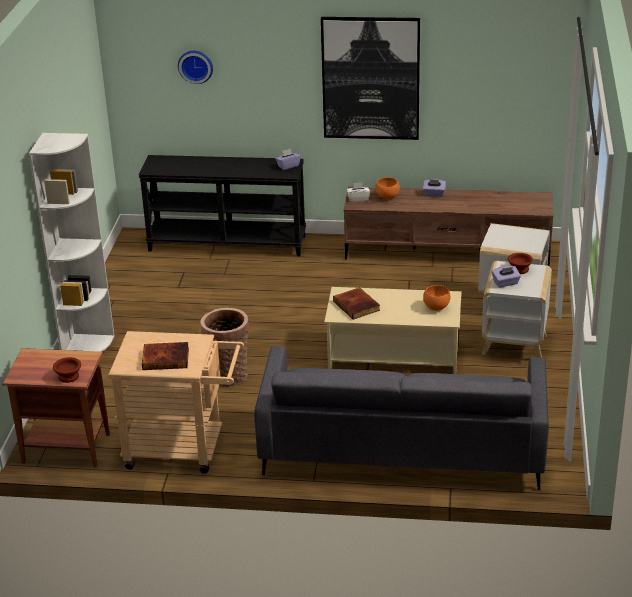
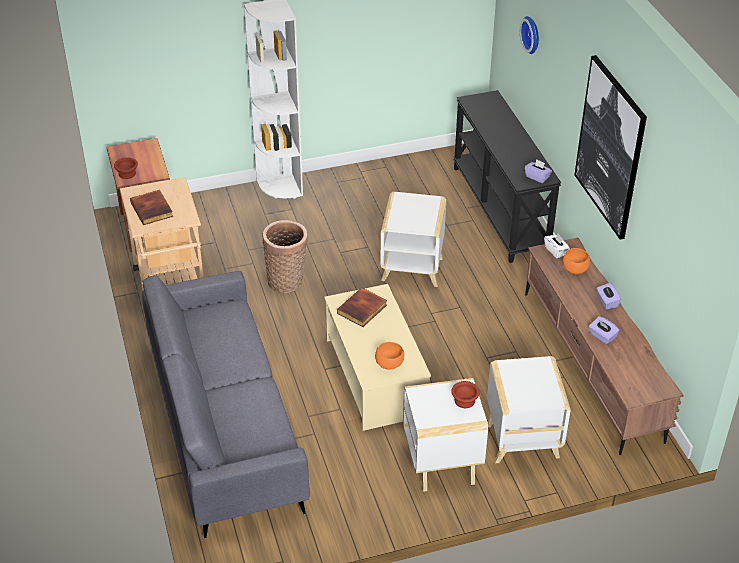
camera: 65 degrees right, 10 degrees up
purple tissue box [492,266,521,288] -> purple tissue box moved to [589,316,620,344]
none -> white side table [380,192,446,287]

